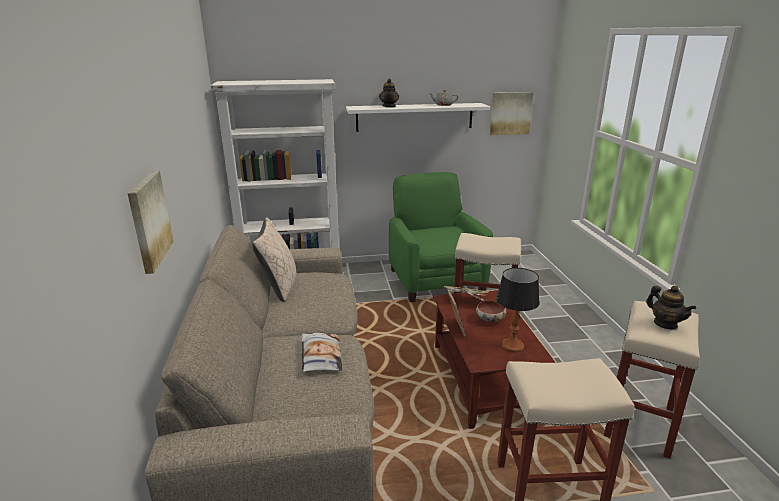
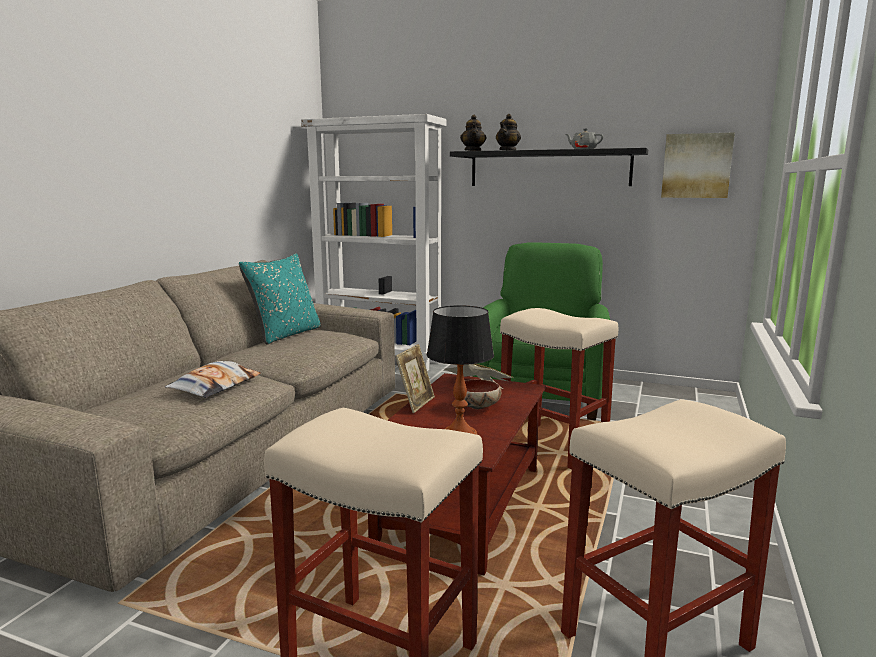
camera: 30 degrees right, 10 degrees down
picture [128,171,173,274] -> none
beige pillow [252,217,296,302] -> turquoise pillow [239,253,321,344]
white shelf [346,103,490,132] -> black shelf [450,148,648,186]
teapot [646,286,696,330] -> teapot moved to [460,115,486,151]

